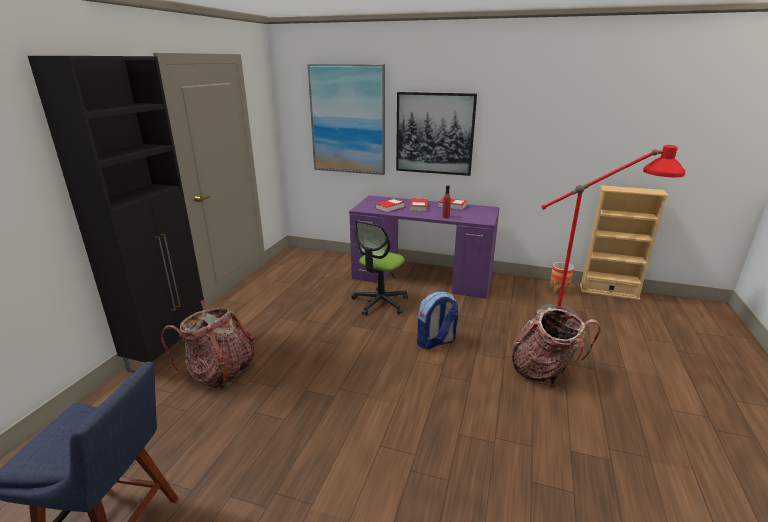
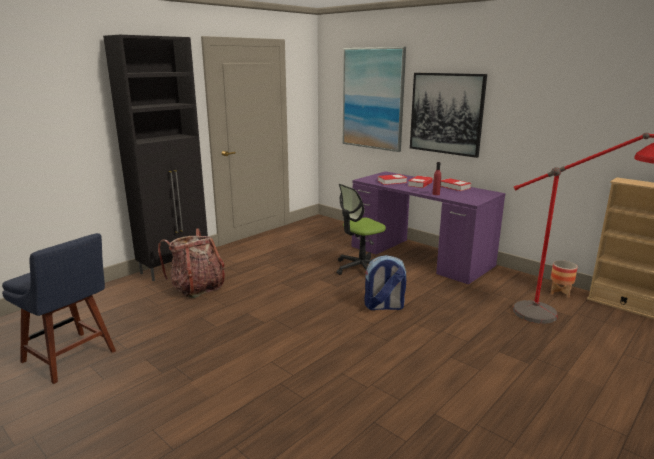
camera: 25 degrees right, 5 degrees down
backpack [512,307,600,388] -> none

